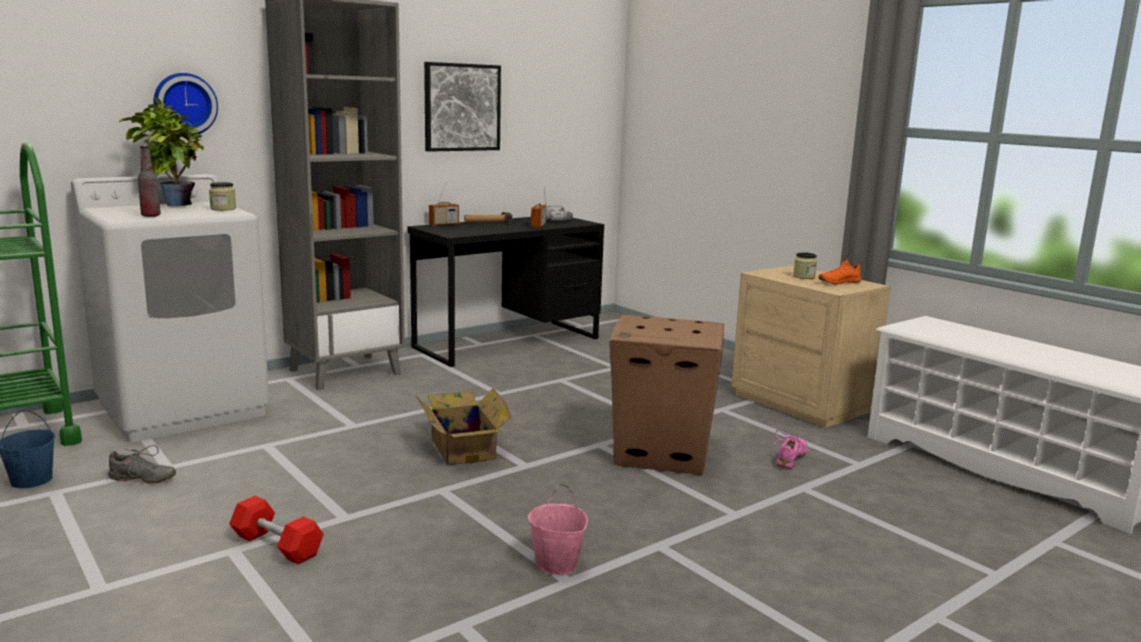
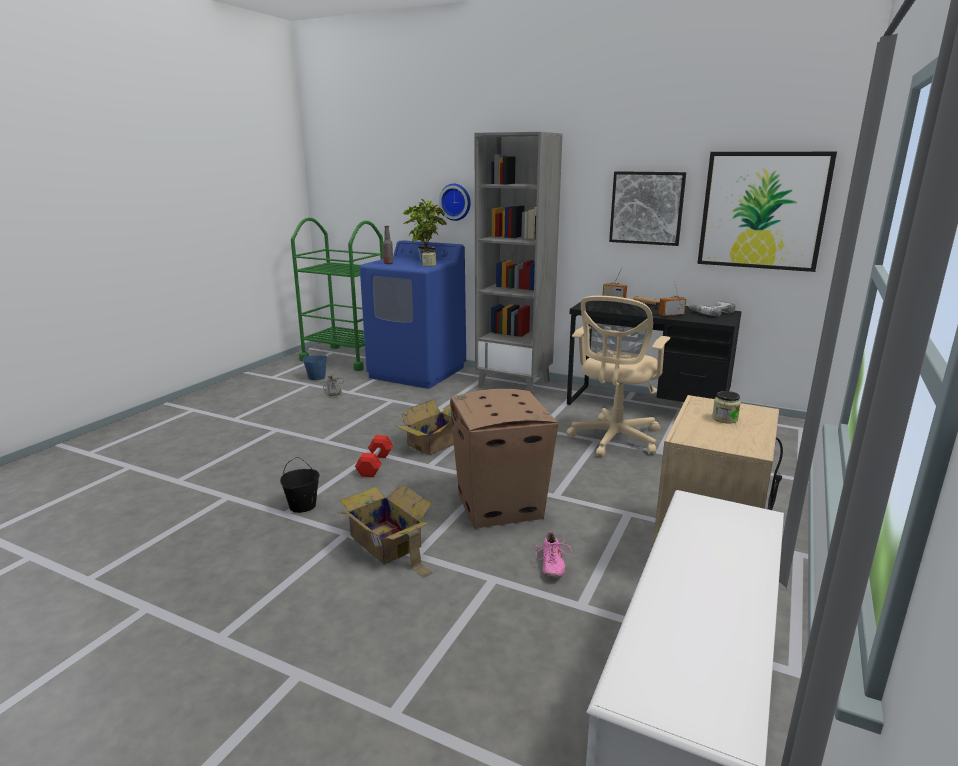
camera: 65 degrees right, 5 degrees up
white washing machine [71,174,269,442] -> blue washing machine [360,240,466,389]
red dumbbell [229,496,324,565] -> red dumbbell moved to [355,435,393,477]
pink bucket [528,484,588,575] -> black bucket [280,457,320,513]
pink shoe [774,430,810,469] -> pink shoe turned 90 degrees clockwise [536,531,572,579]
orange shoe [819,256,862,285] -> none
none -> cardboard box [338,485,432,578]
none -> beige office chair [566,296,670,457]
none -> picture [697,152,837,272]

